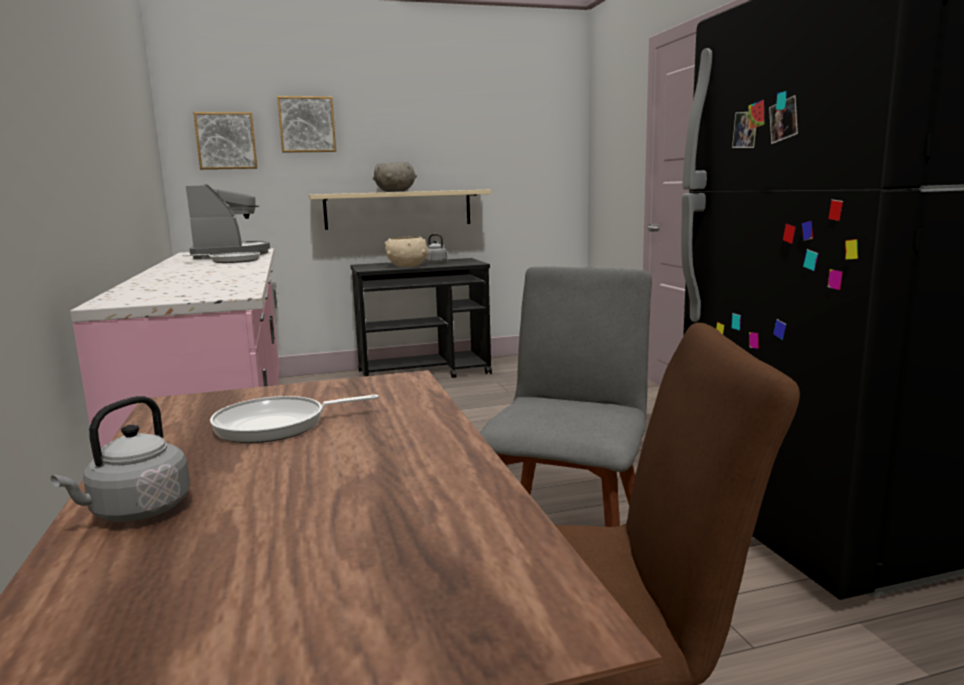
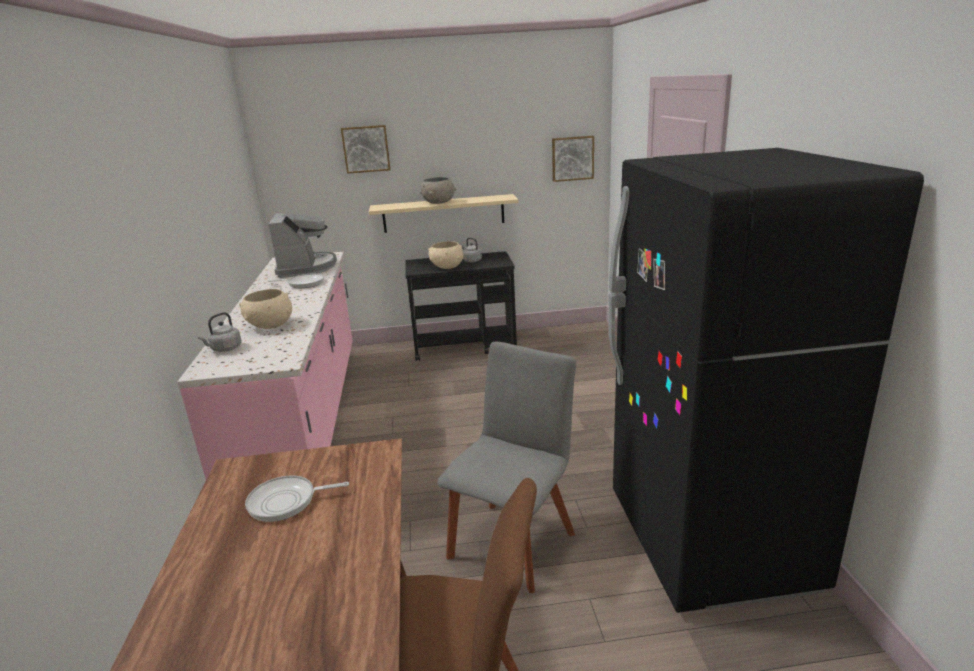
camera: 10 degrees right, 10 degrees up
grey kettle [51,396,190,522] -> grey kettle moved to [198,312,242,352]
picture [193,112,258,170] -> picture moved to [552,136,594,182]
none -> beige bowl [239,289,292,329]

